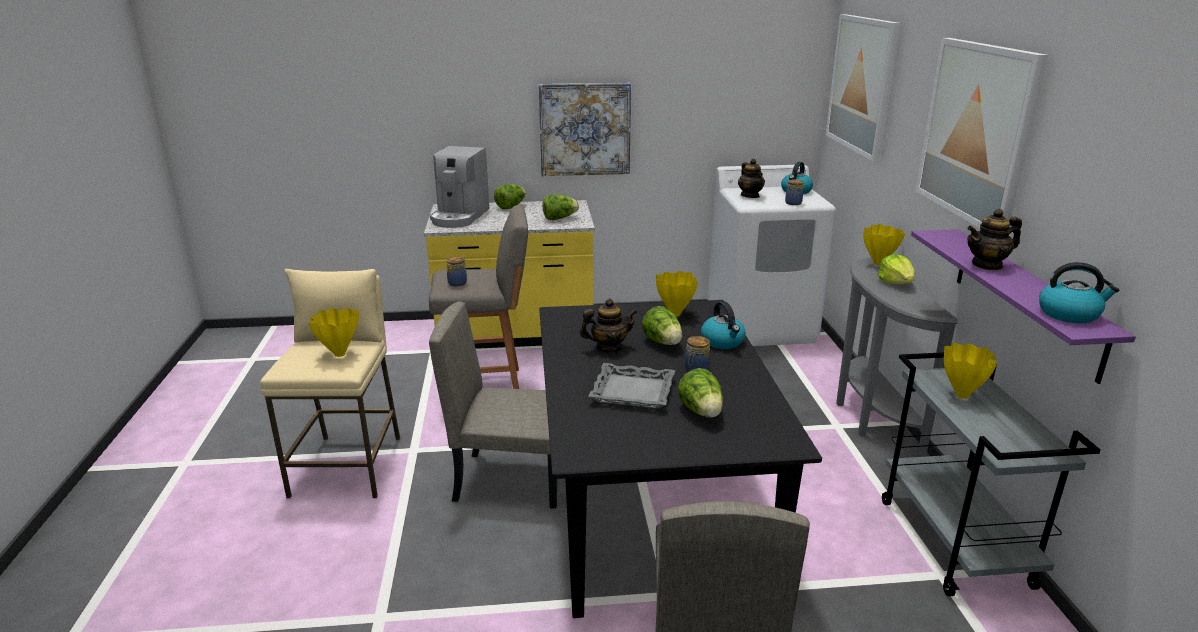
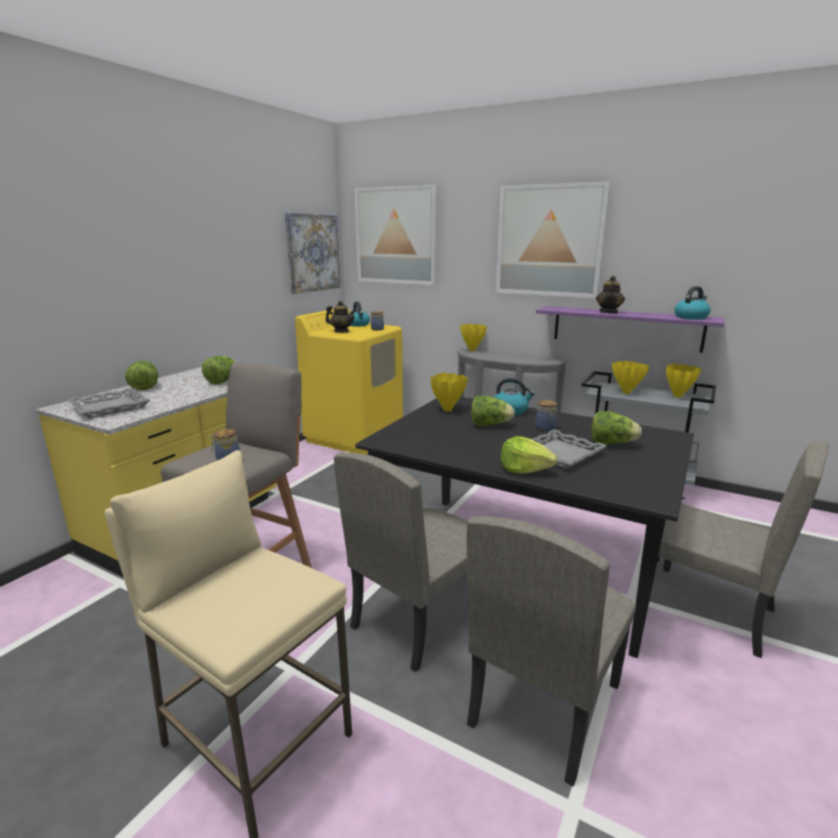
camera: 55 degrees left, 5 degrees down
yellow vase [309,308,359,357] -> yellow vase moved to [666,363,701,398]
coffee machine [430,146,489,228] -> grey tray [67,388,150,418]
picture [539,83,631,176] -> picture moved to [285,213,341,294]
teapot [580,298,637,352] -> none
white washing machine [707,165,836,346] -> yellow washing machine [295,308,403,455]
lettuce [878,254,915,284] -> lettuce moved to [501,436,557,474]
none -> beige chair [467,516,636,787]

